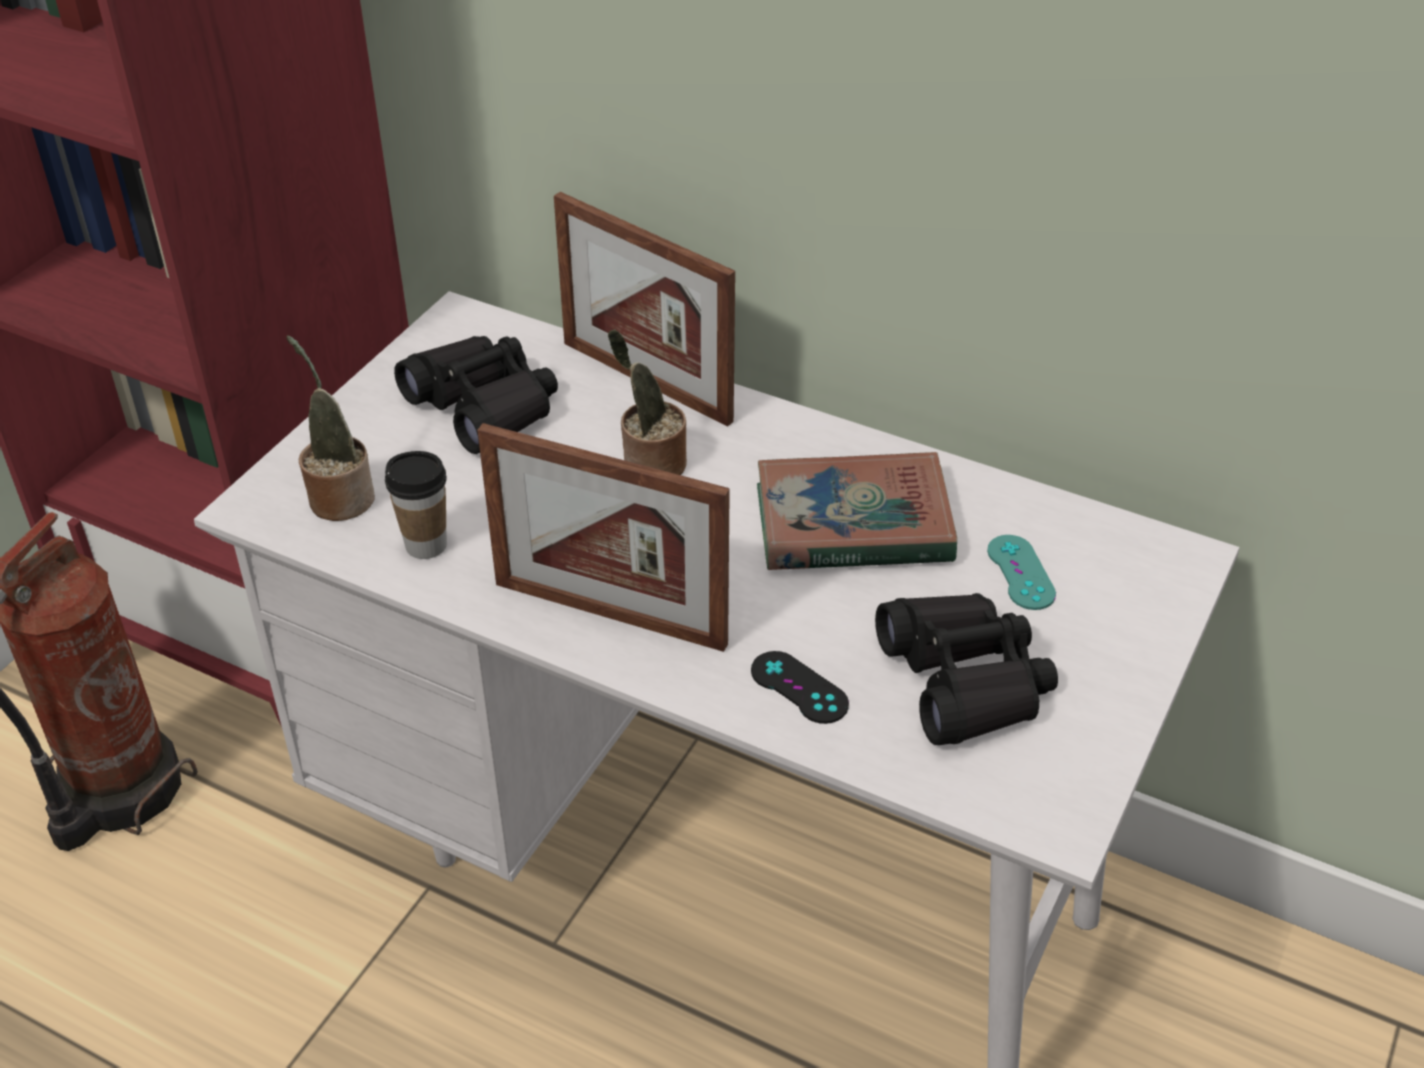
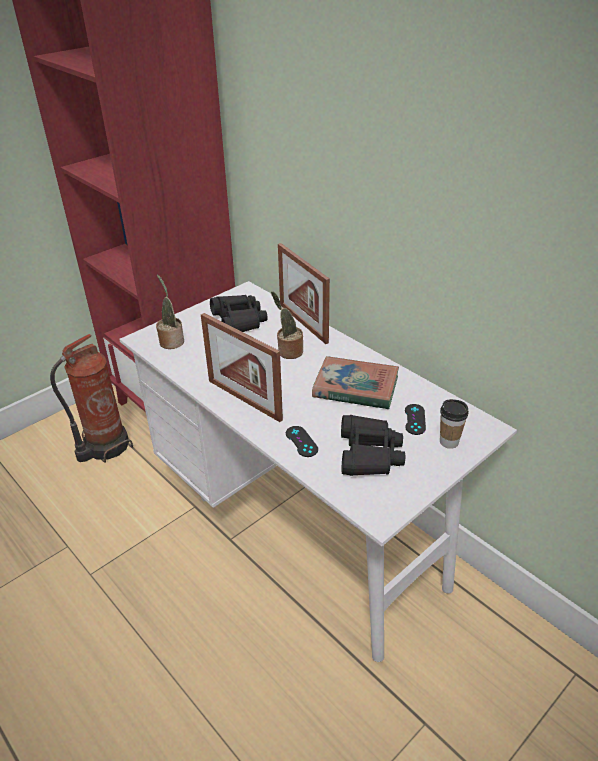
camera: 20 degrees right, 5 degrees down
cup [385,451,447,559] -> cup moved to [440,399,469,449]
turquoise game controller [987,535,1056,610] -> black game controller [405,404,426,435]

